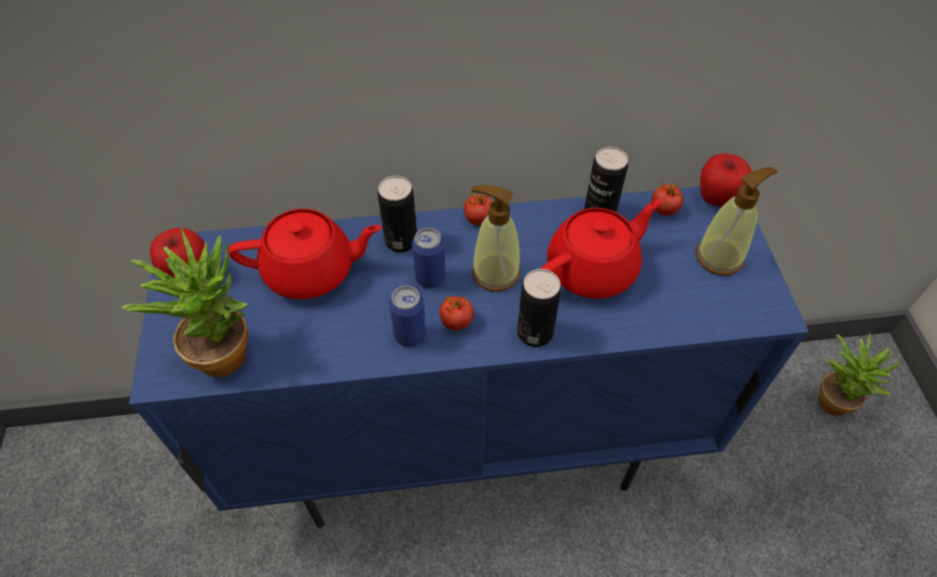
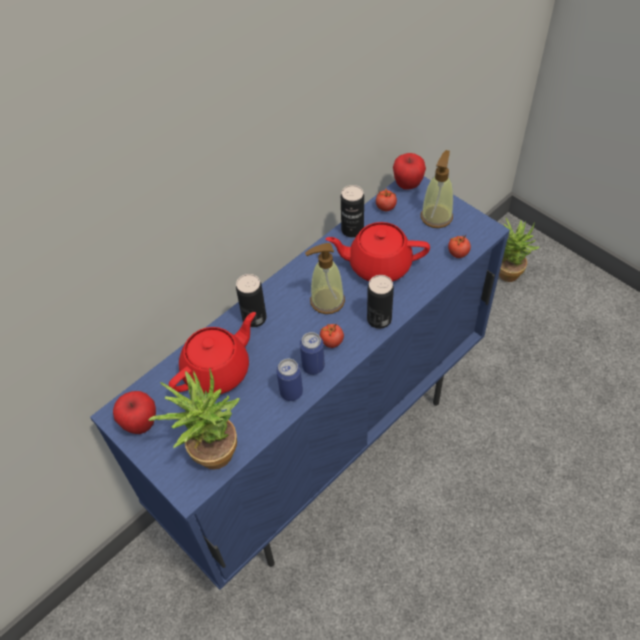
camera: 35 degrees left, 0 degrees up
can [412,228,446,288] -> can moved to [276,359,303,401]
tomato [464,193,493,225] -> tomato moved to [448,234,471,258]
red teapot [540,199,662,299] -> red teapot turned 105 degrees counterclockwise [326,222,430,282]

